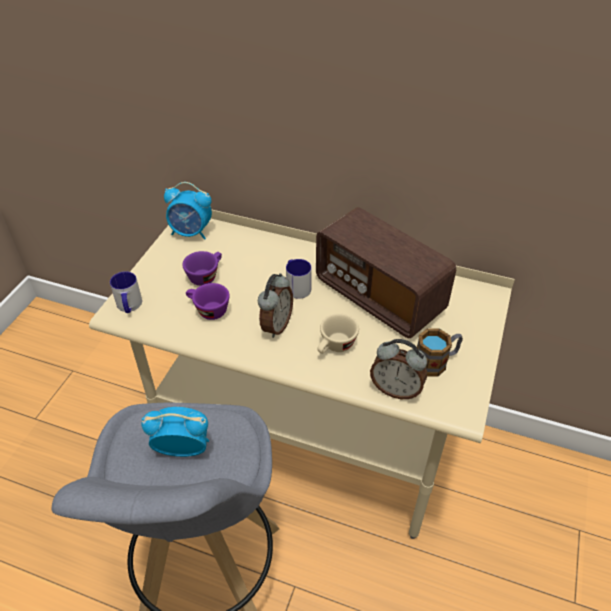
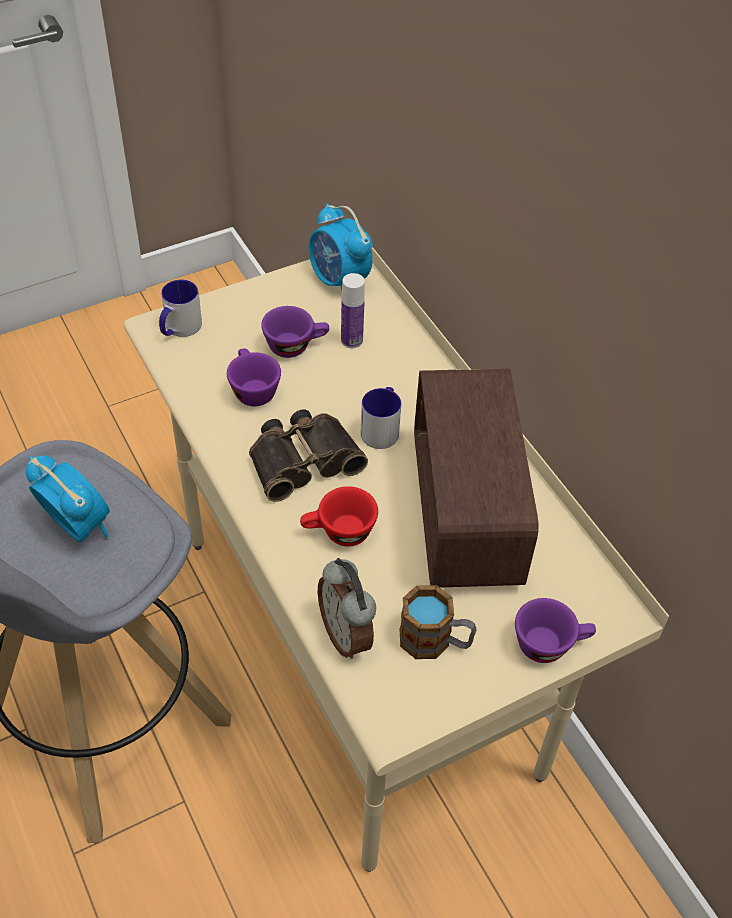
camera: 40 degrees right, 5 degrees up
alarm clock [258,273,293,338] -> binoculars [249,409,368,502]
beige cup [317,313,359,354] -> red cup [300,486,378,547]
none -> bottle [341,273,365,348]
none -> purple cup [515,598,596,663]

